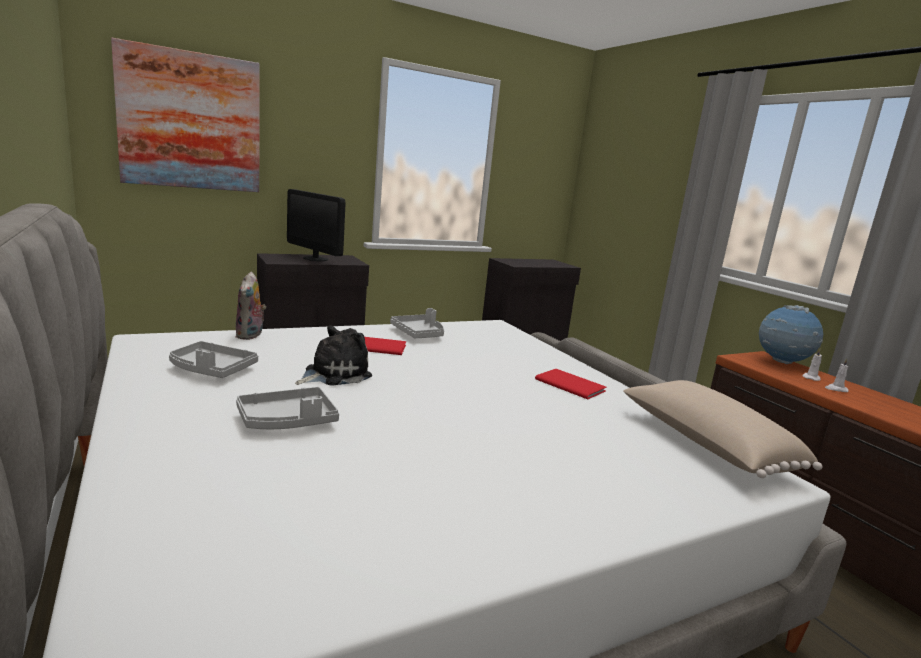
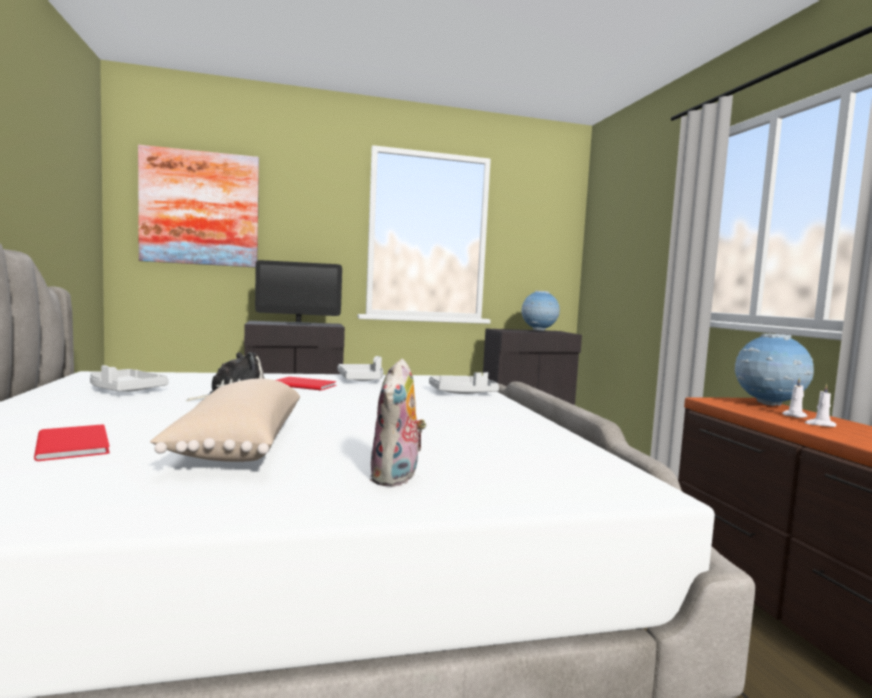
camera: 15 degrees right, 10 degrees down
plush toy [236,272,266,340] -> plush toy moved to [370,359,426,487]
grey tray [236,387,339,429] -> grey tray moved to [429,372,499,394]
monitor [287,189,346,261] -> monitor turned 60 degrees counterclockwise [255,260,342,324]
red book [535,369,607,399] -> red book moved to [34,424,110,461]
beige pillow [623,380,823,478] -> beige pillow moved to [150,378,300,462]
none -> globe [522,291,560,331]

